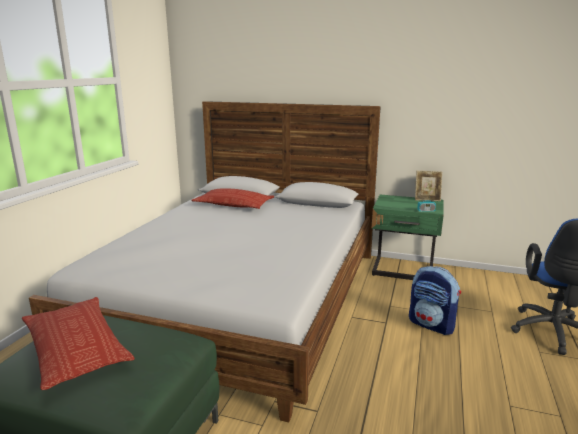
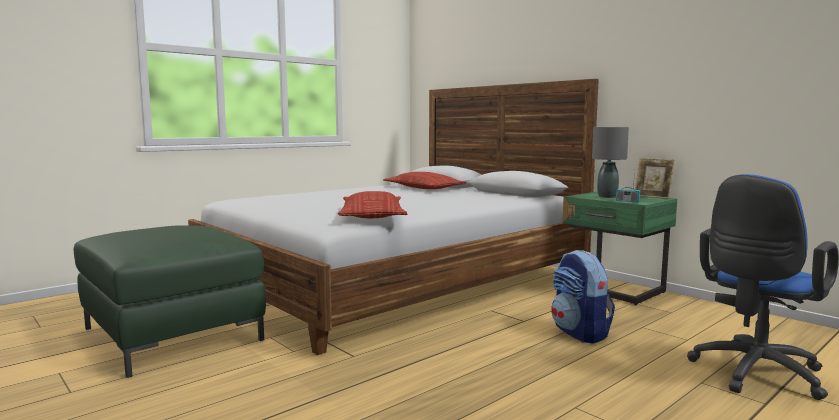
camera: 30 degrees right, 10 degrees down
pillow [22,297,135,390] -> pillow moved to [338,191,407,218]
none -> grey table lamp [592,127,629,198]

